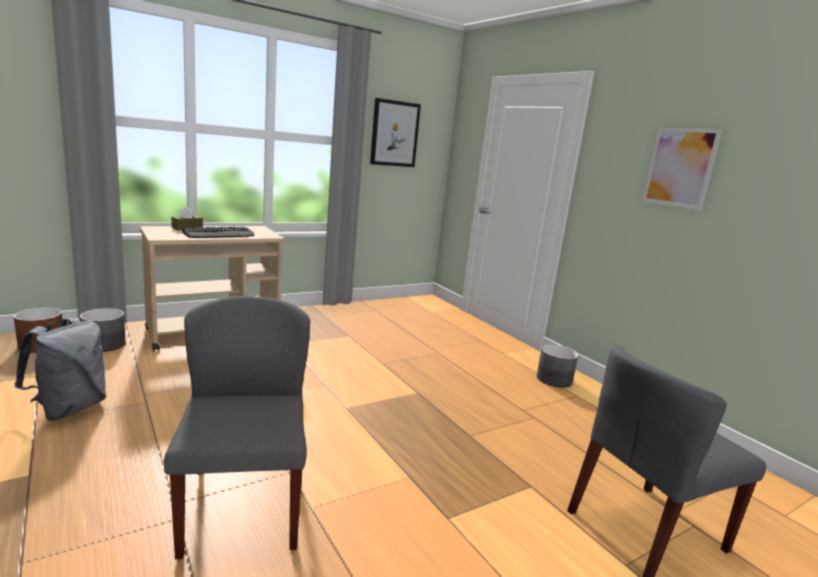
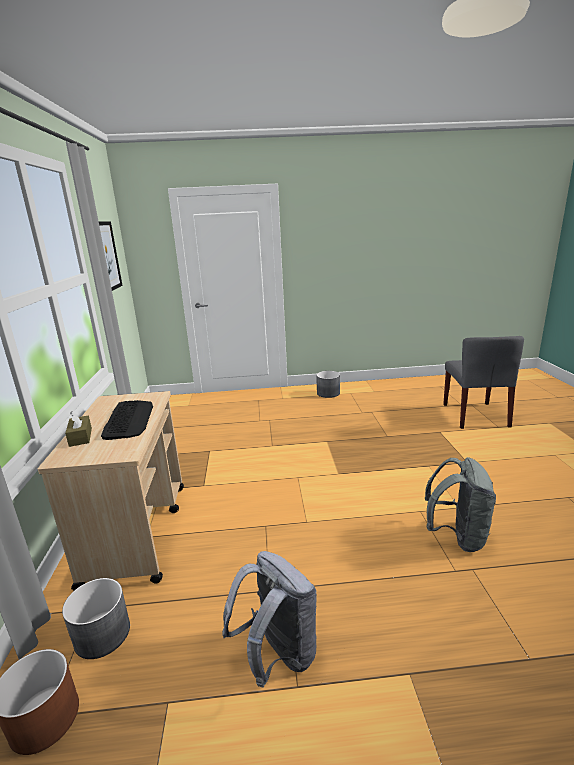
camera: 60 degrees left, 5 degrees up
grey chair [164,296,310,559] -> grey backpack [425,457,496,552]
picture [642,127,722,210] -> none

